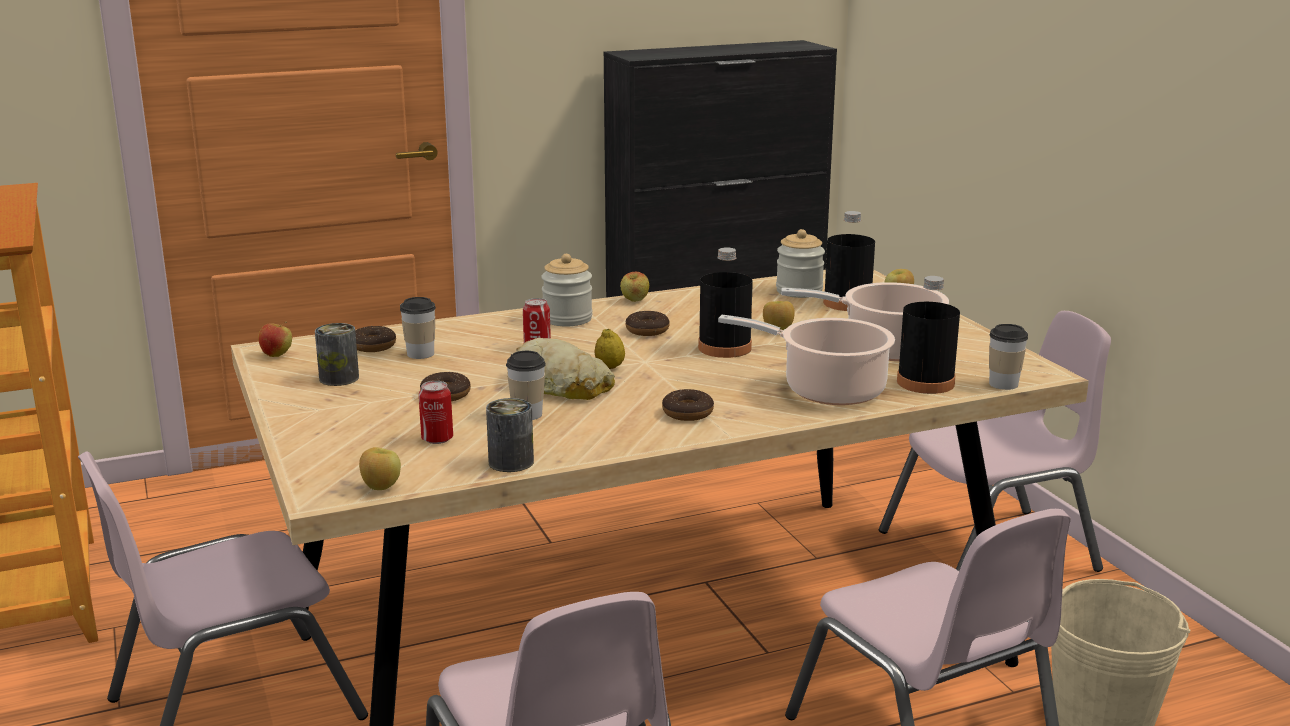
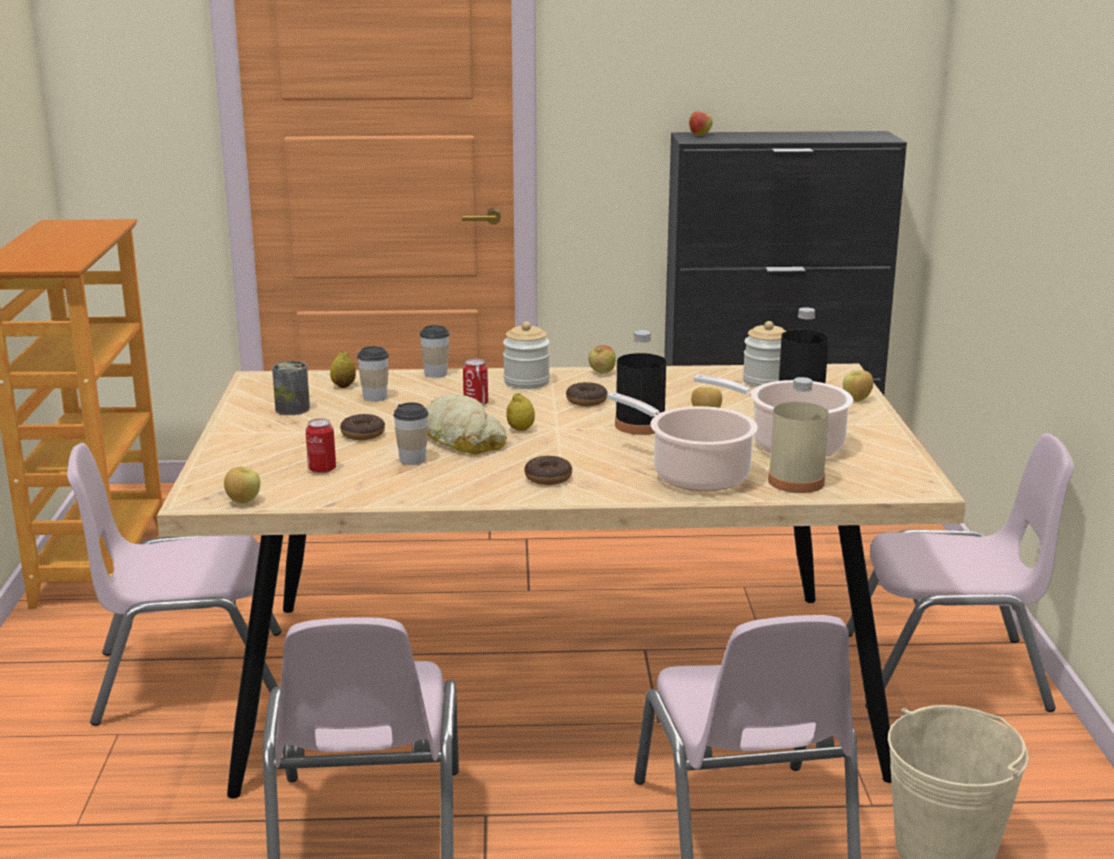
camera: 20 degrees right, 0 degrees up
apple [258,321,292,357] -> apple moved to [689,111,713,136]
donut [355,326,396,352] -> lemon [330,351,356,388]
can [486,398,534,472] -> none
black bottle [897,276,960,394] -> beige bottle [768,377,829,493]
cup [989,324,1028,390] -> cup moved to [420,325,450,378]

